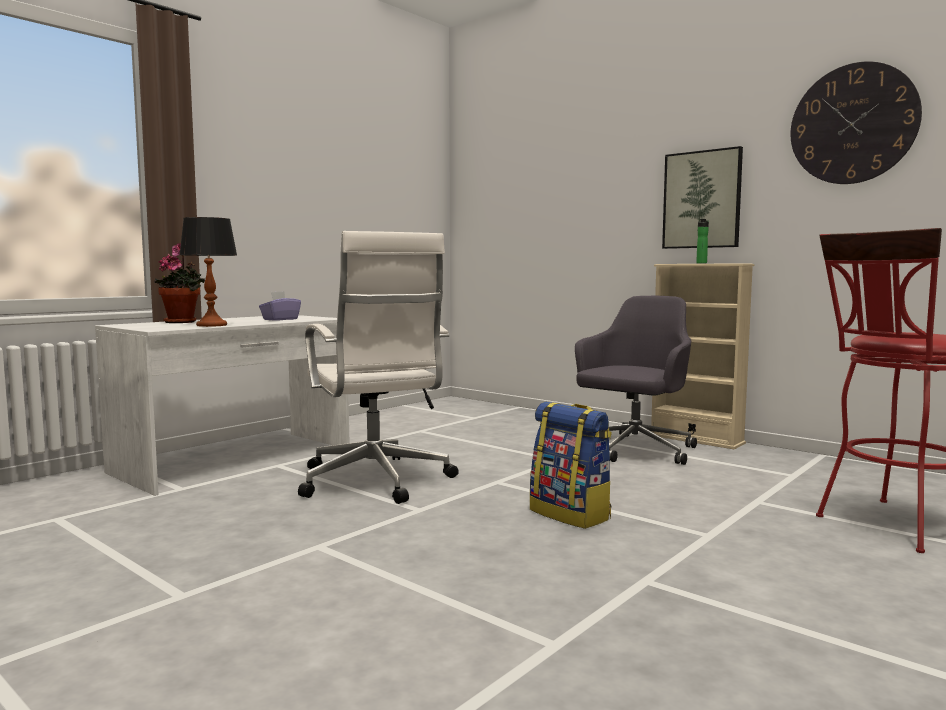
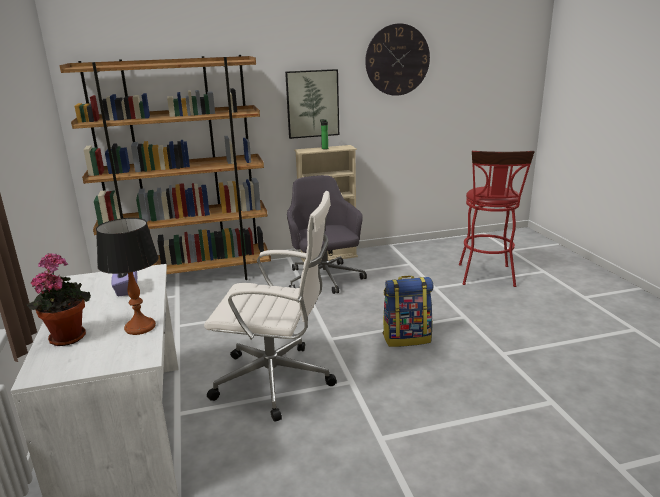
camera: 55 degrees left, 15 degrees up
none -> brown bookcase [59,55,271,280]

